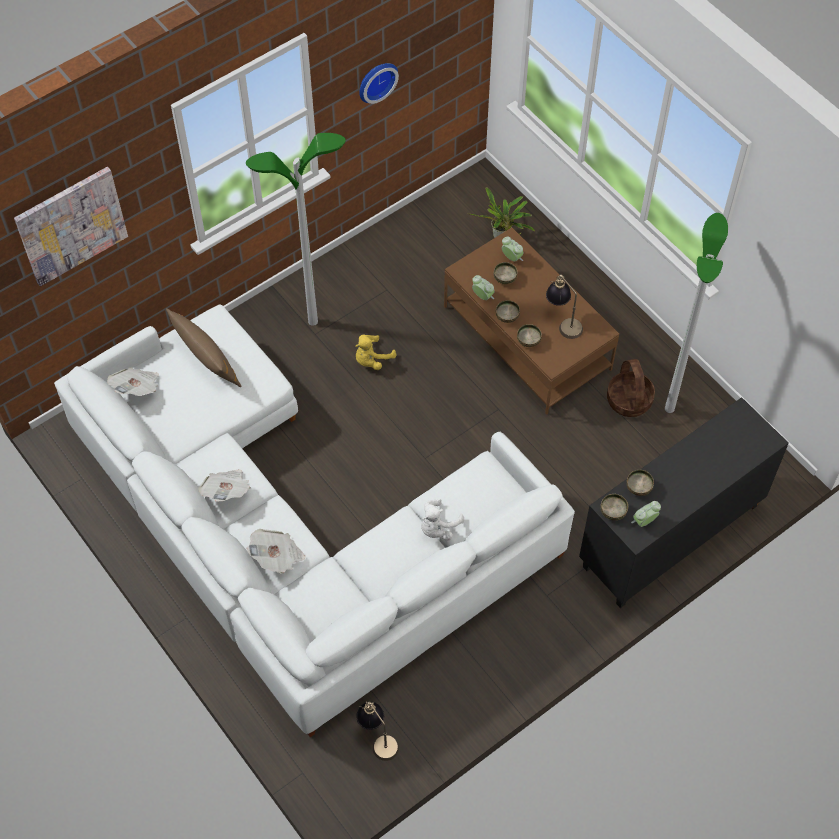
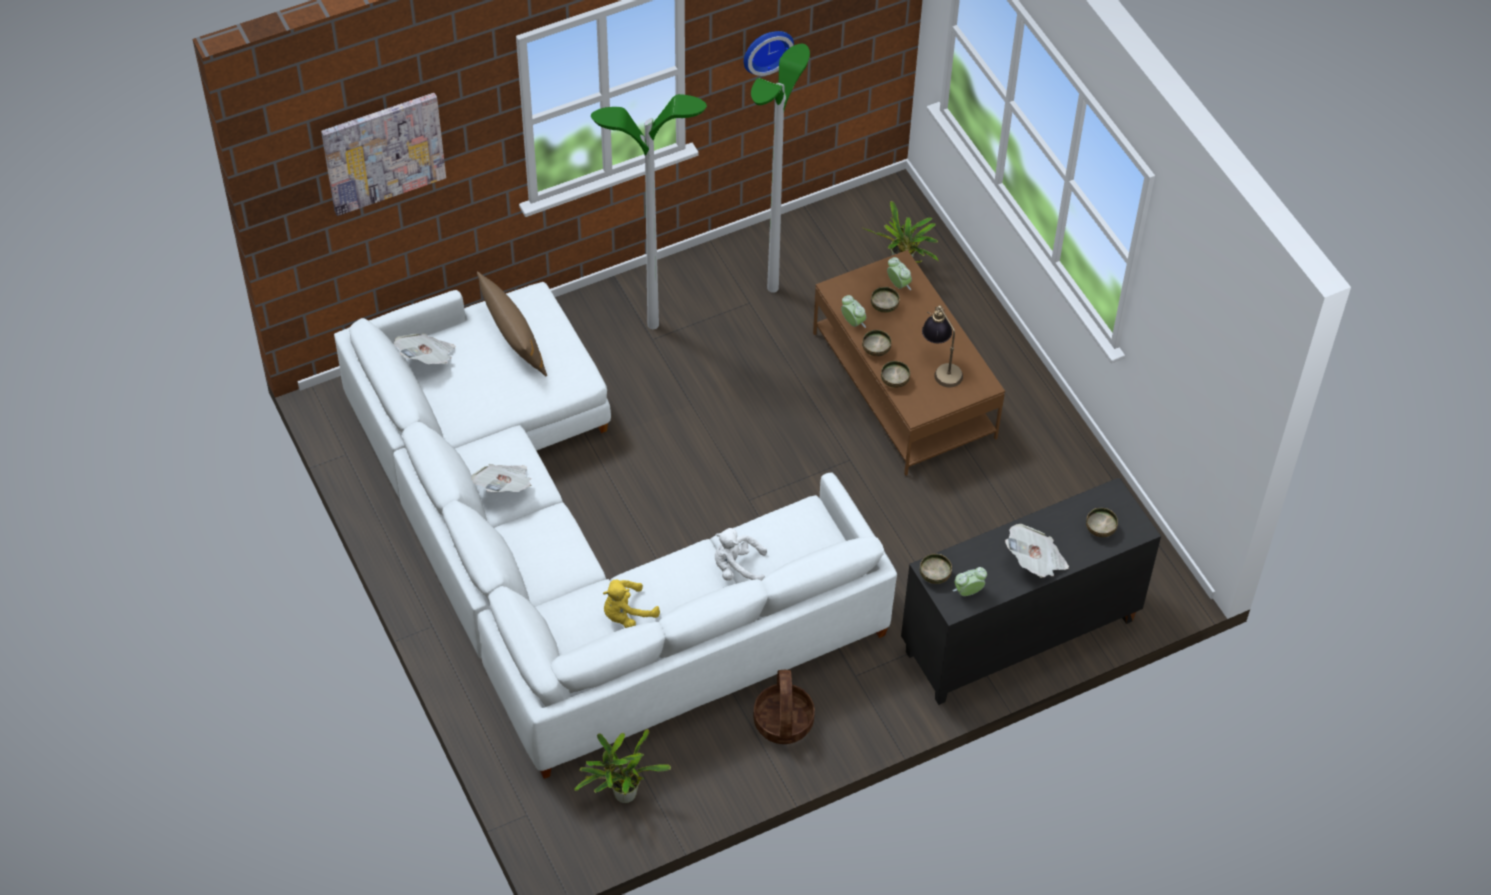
camera: 10 degrees right, 5 degrees down
newspaper [246,529,305,574] -> newspaper moved to [1005,524,1069,578]
yellow plush toy [355,335,396,370] -> yellow plush toy moved to [603,580,660,628]
table lamp [356,701,399,761] -> potted plant [574,729,671,803]
white plush toy [421,499,464,541] -> white plush toy turned 45 degrees clockwise [715,528,767,581]
basket [607,359,655,417] -> basket moved to [753,670,815,744]
bowl [626,470,654,496] -> bowl moved to [1086,508,1118,537]
floor lamp [665,213,728,413] -> floor lamp moved to [751,44,810,293]

